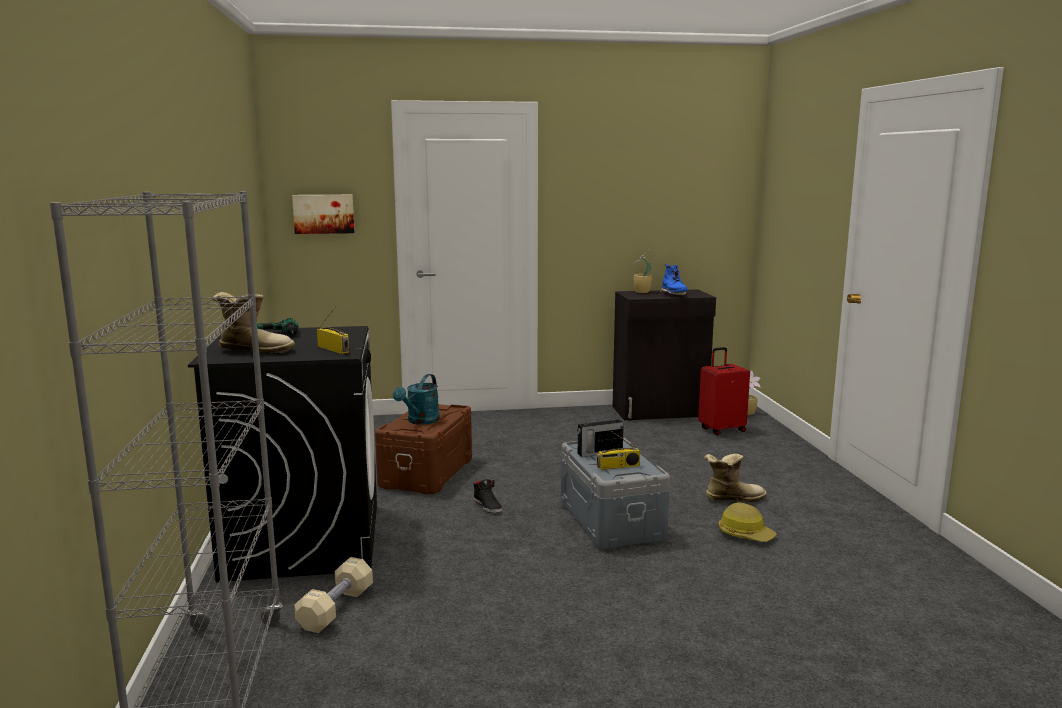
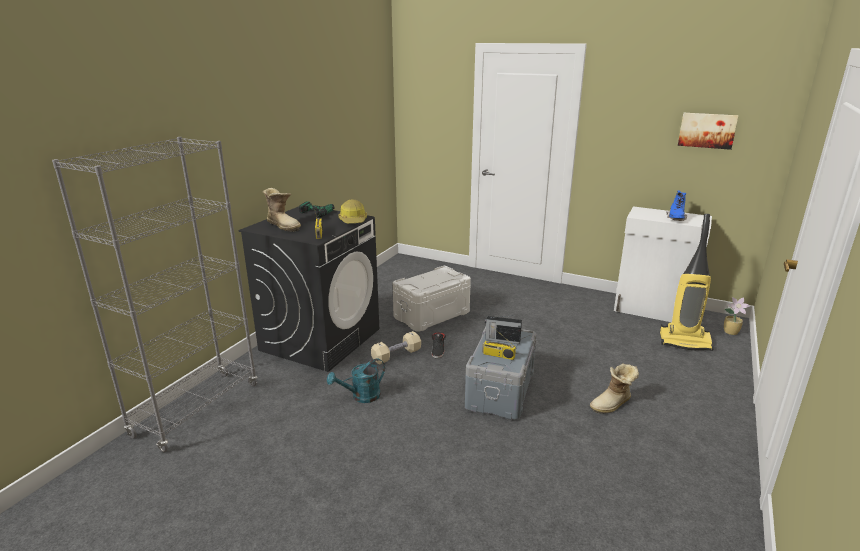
camera: 35 degrees right, 10 degrees up
picture [292,195,355,234] -> picture moved to [678,113,739,150]
beige dumbbell [294,557,373,633] -> beige dumbbell moved to [371,331,421,365]
brown storage box [375,404,472,494] -> white storage box [393,266,471,332]
turquoise watering can [393,374,440,425] -> turquoise watering can moved to [327,358,385,403]
black cabinet [612,289,716,420] -> white cabinet [614,206,712,322]
potted plant [633,250,652,293] -> none
red suitcase [698,347,750,435] -> vacuum cleaner [660,214,714,351]
boot [704,454,767,502] -> boot turned 120 degrees clockwise [590,363,639,414]
hard hat [719,502,777,542] -> hard hat moved to [338,199,367,223]

